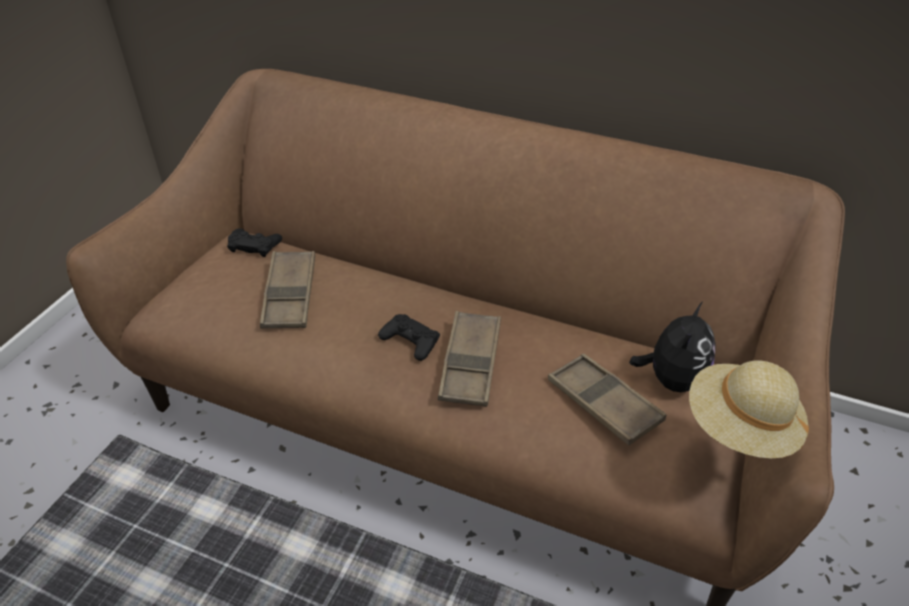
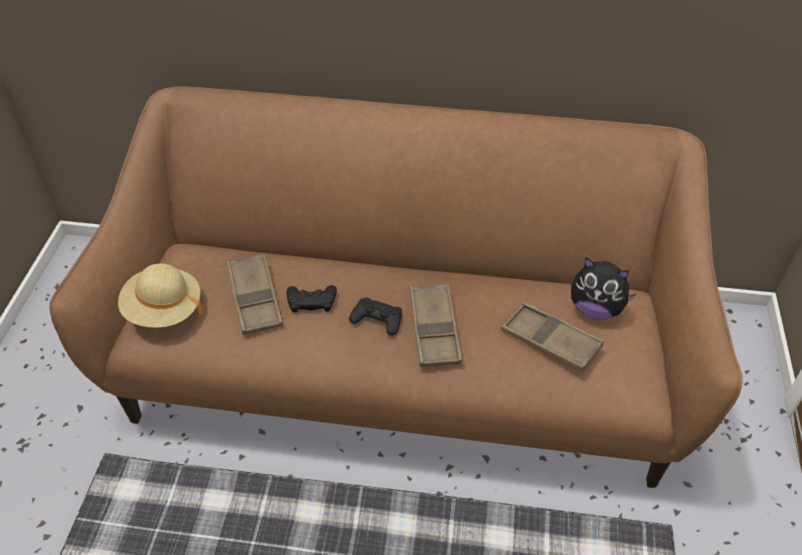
camera: 15 degrees left, 5 degrees up
black game controller [227,228,282,257] -> black game controller moved to [287,285,337,312]
plush toy [629,302,716,392] -> plush toy turned 105 degrees clockwise [571,257,637,320]
beige hat [689,360,809,458] -> beige hat moved to [118,264,203,328]

